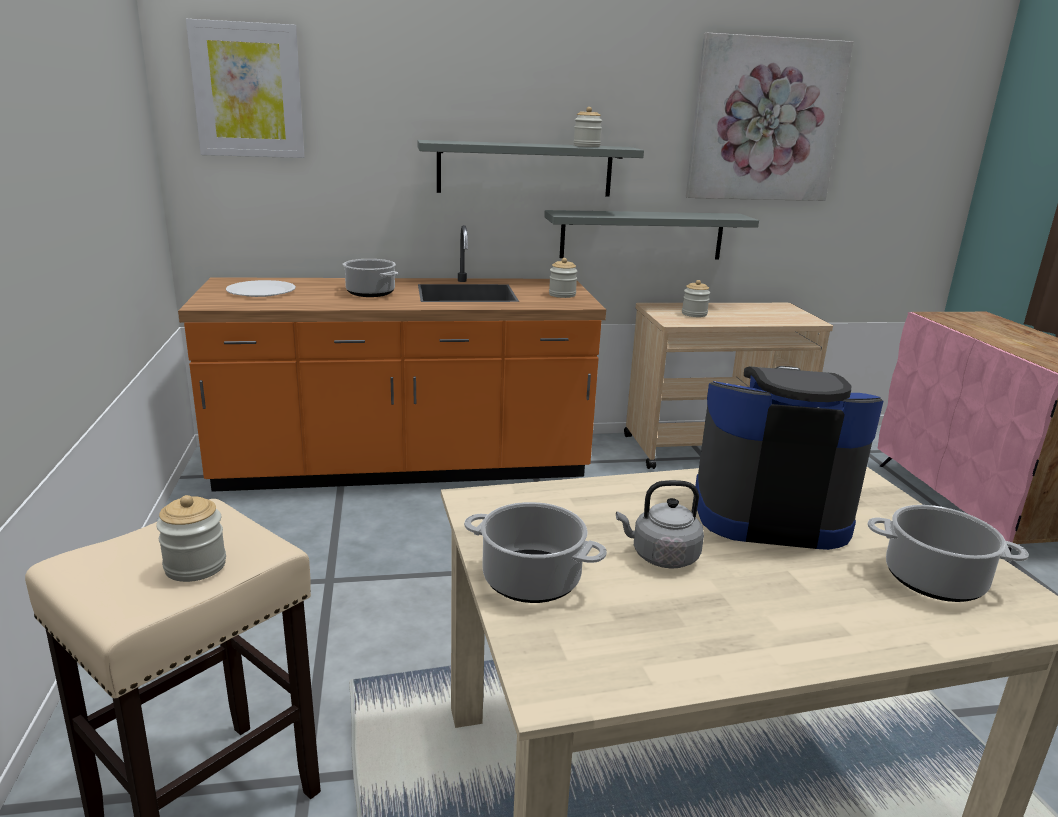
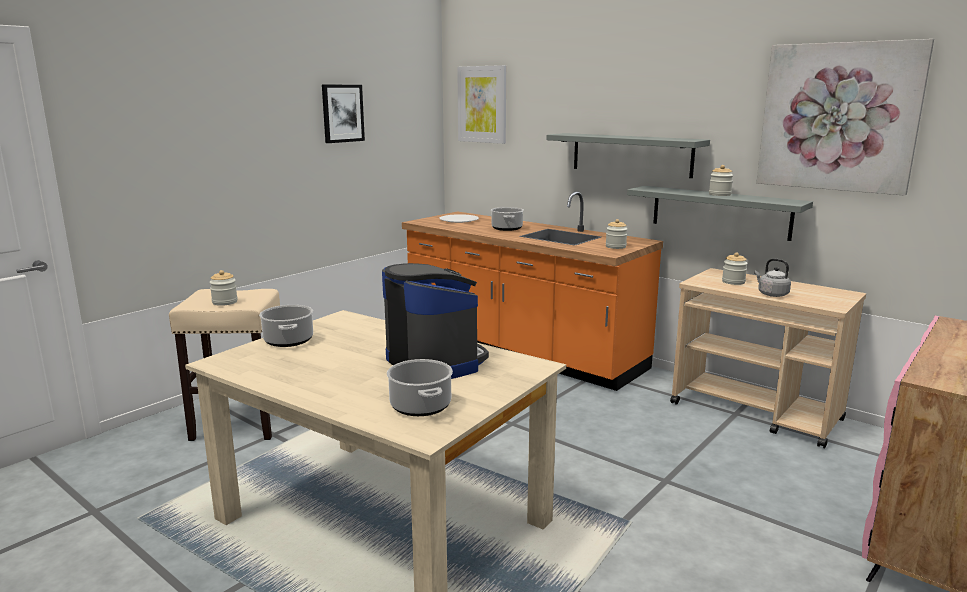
camera: 50 degrees right, 5 degrees down
jar [573,107,602,147] -> jar moved to [709,165,733,196]
grey kettle [616,480,704,569] -> grey kettle moved to [754,258,791,297]
none -> picture [322,84,365,143]

